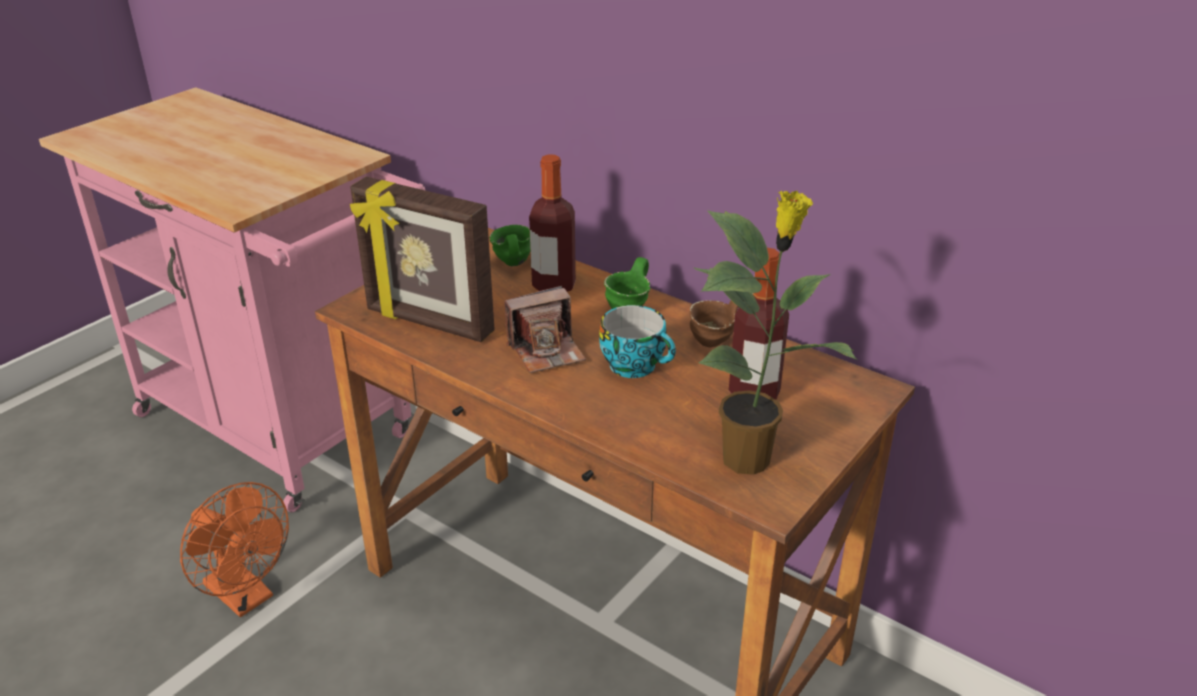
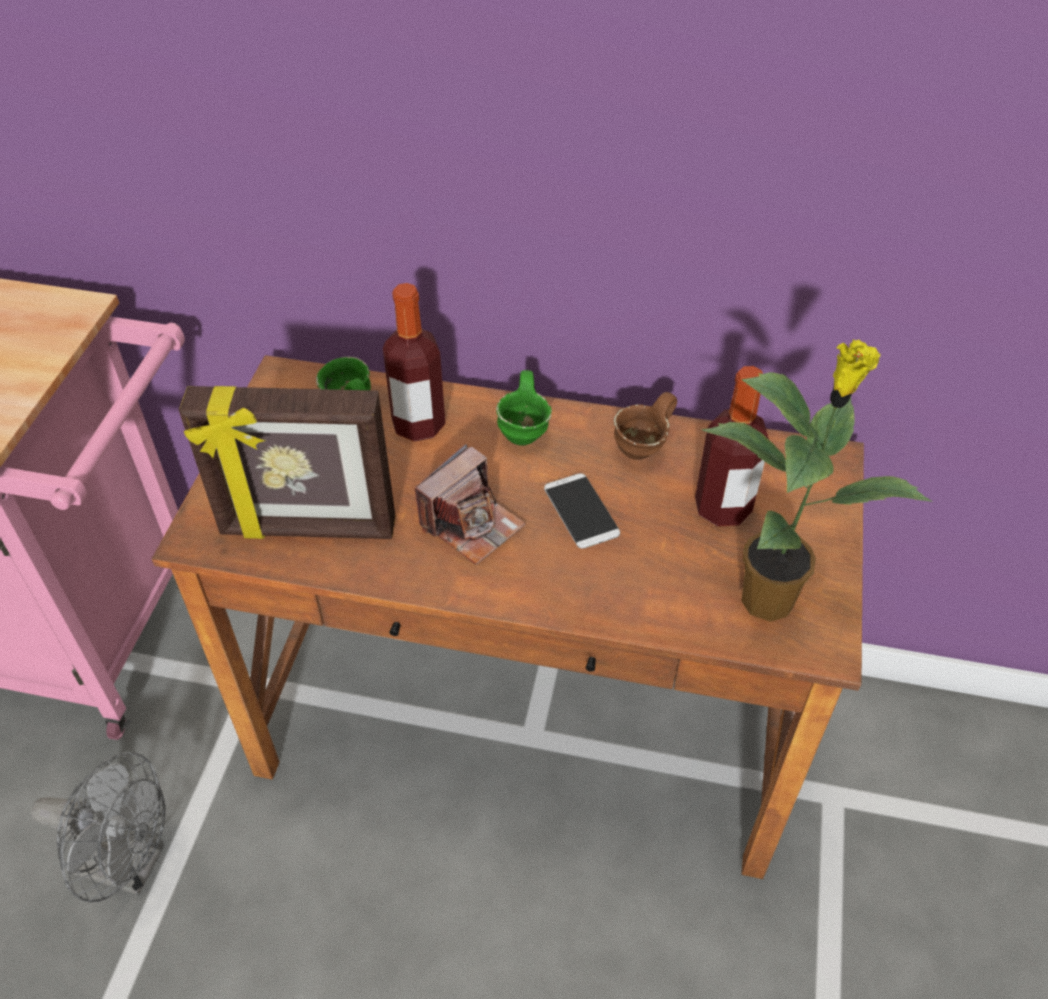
camera: 25 degrees left, 15 degrees up
orange fan [180,482,289,617] -> grey fan [30,751,166,903]
cup [599,305,676,378] -> phone [544,473,620,549]

